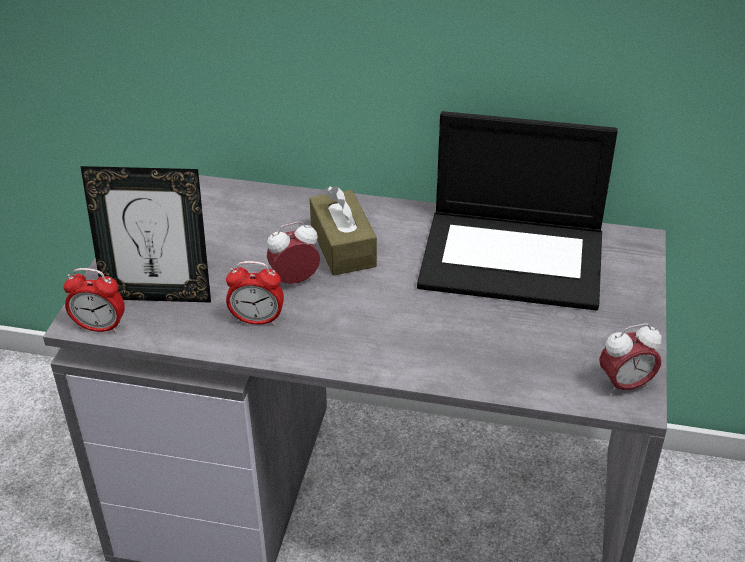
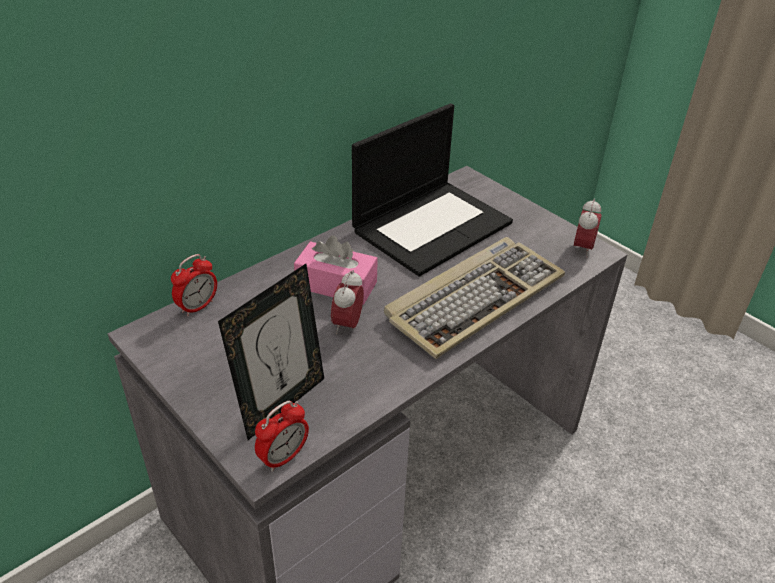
camera: 55 degrees left, 0 degrees up
alarm clock [226,261,284,325] -> alarm clock moved to [171,254,217,317]
brown tissue box [310,186,377,276] -> pink tissue box [294,236,378,305]
none -> keyboard [384,237,565,359]

